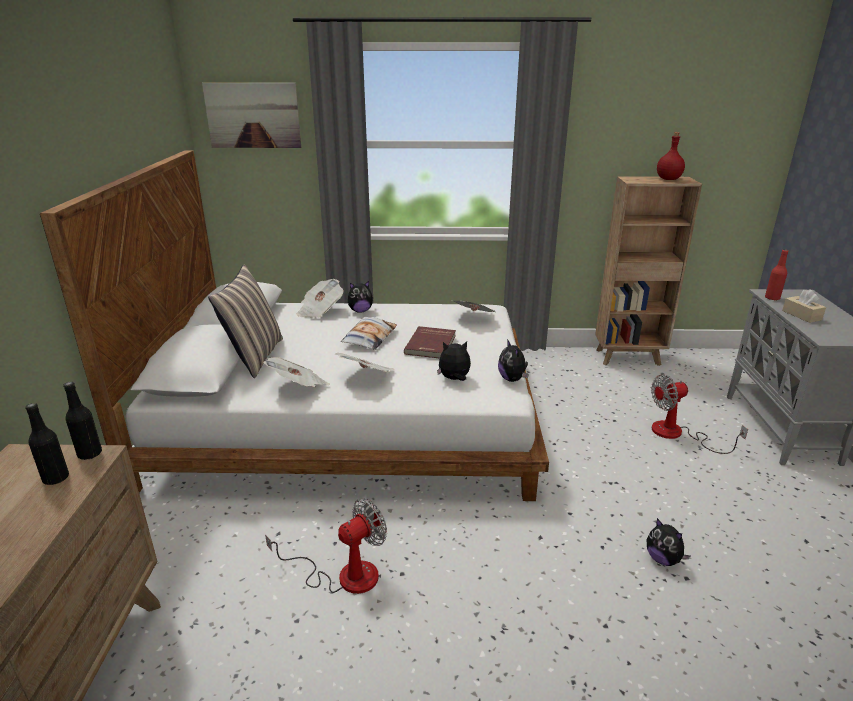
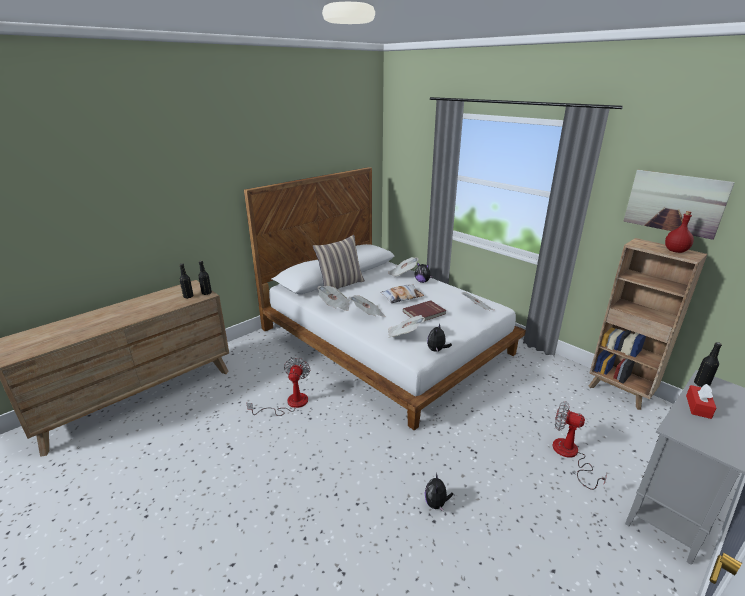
camera: 45 degrees right, 0 degrees up
picture [202,83,301,148] -> picture moved to [624,170,735,240]
fan [265,499,387,594] -> fan turned 90 degrees counterclockwise [246,357,310,416]
plush toy [437,341,471,381] -> newspaper [388,315,425,338]
red bottle [765,250,789,300] -> black bottle [694,342,722,387]
beige tissue box [782,289,826,323] -> red tissue box [686,384,716,419]

